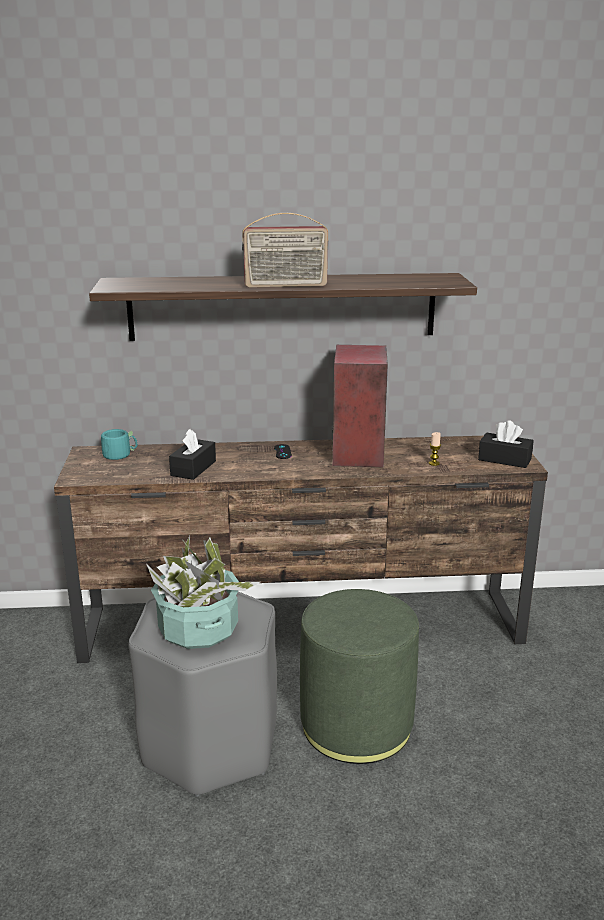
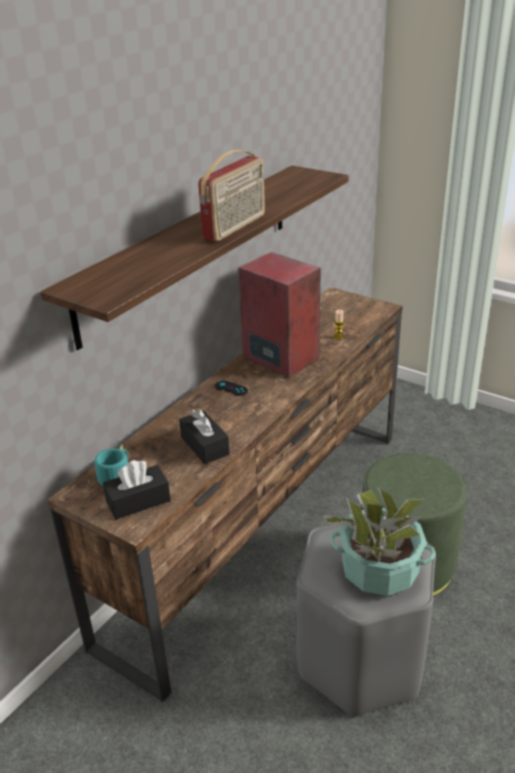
camera: 50 degrees left, 10 degrees up
black tissue box [478,420,534,468] -> black tissue box moved to [103,460,171,520]

